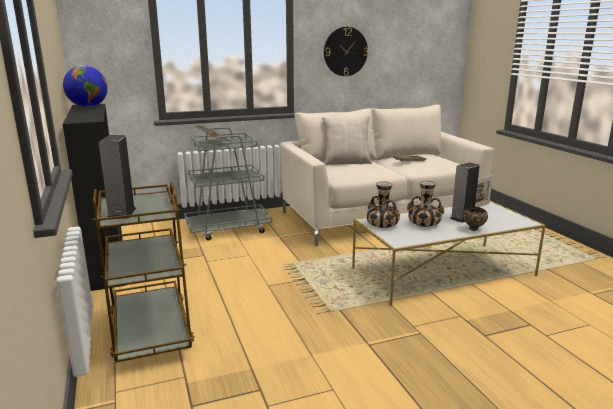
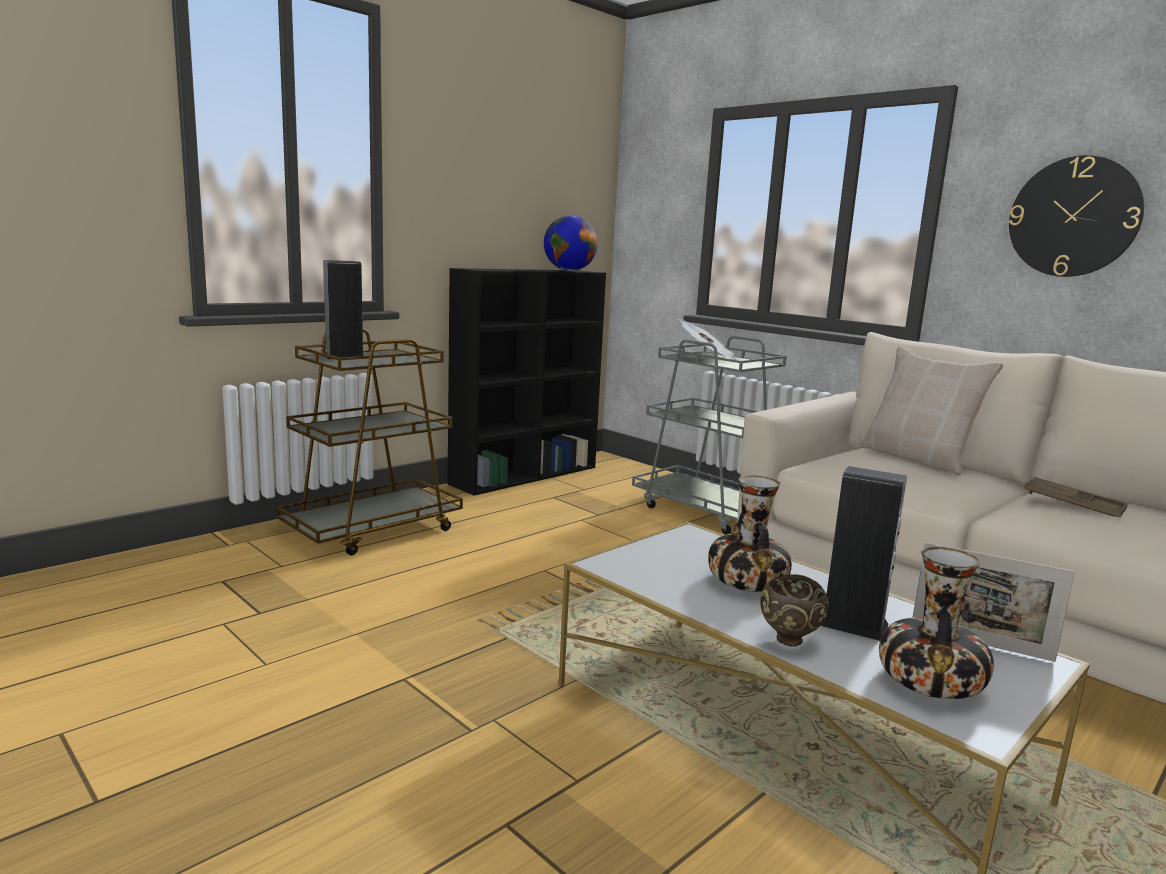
camera: 65 degrees right, 5 degrees down
vase [366,181,400,228] -> vase moved to [879,547,994,699]

